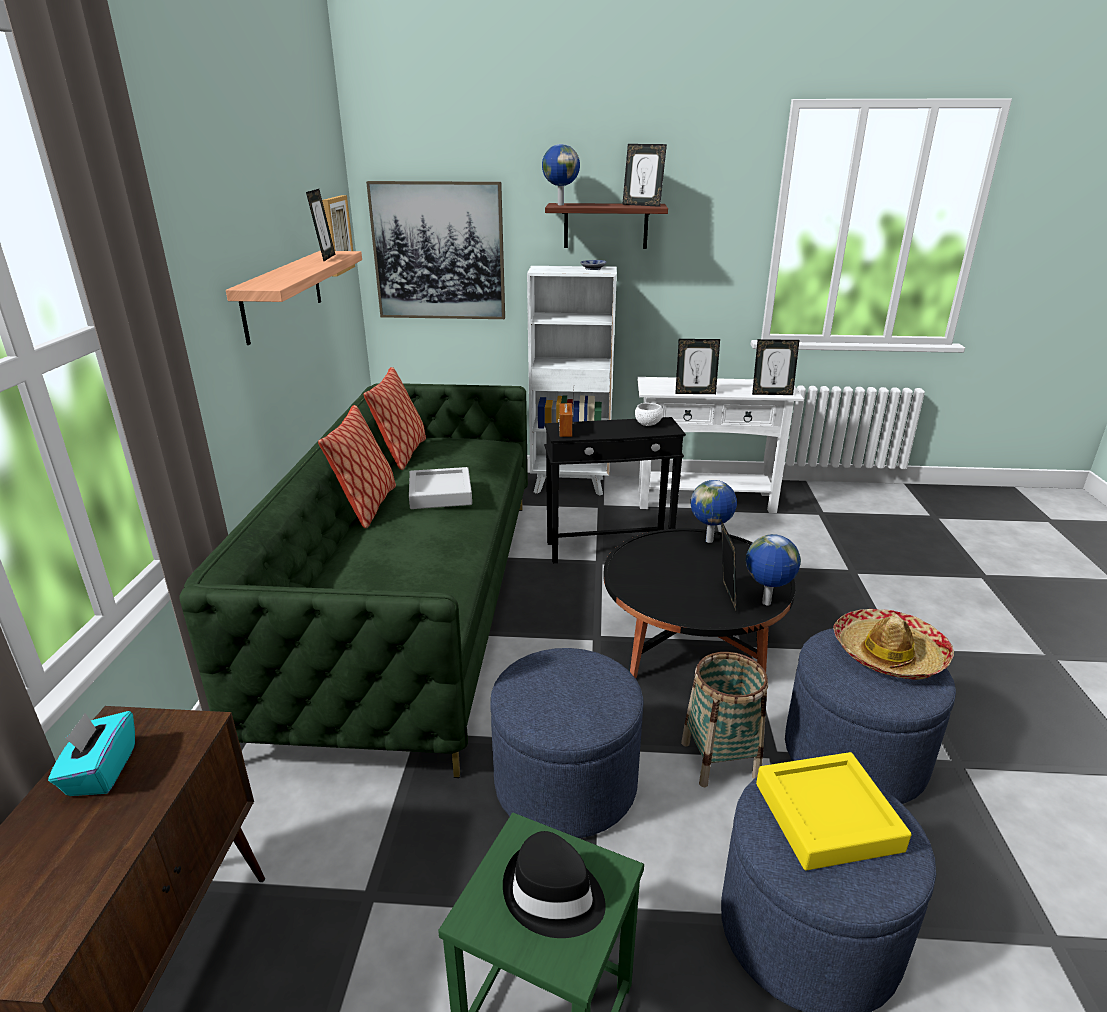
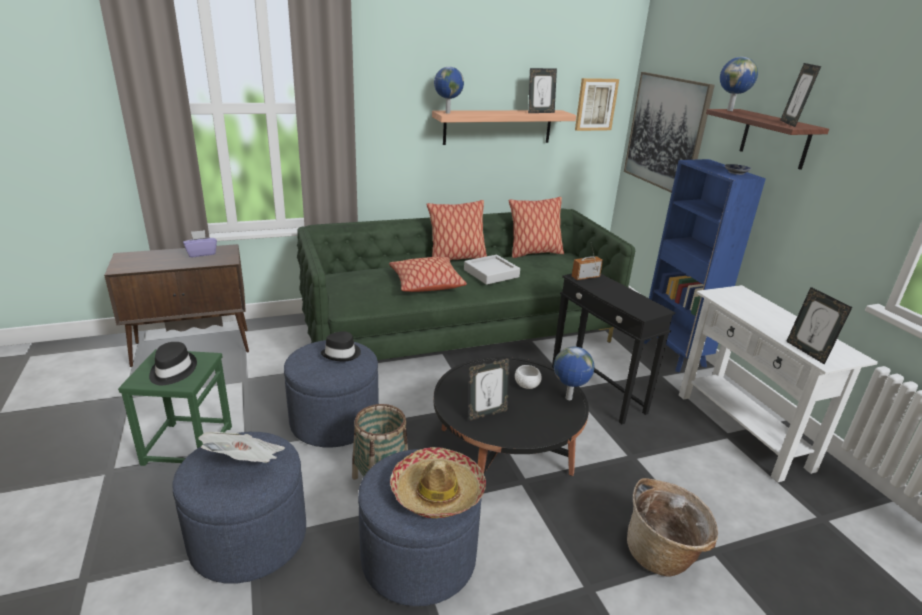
camera: 65 degrees right, 0 degrees up
turquoise tissue box [48,711,135,796] -> purple tissue box [183,230,217,258]
white bookcase [527,266,617,496] -> blue bookcase [644,159,766,372]
white bowl [635,403,663,426] -> white bowl moved to [515,365,542,389]
picture frame [675,339,720,394] -> none
globe [746,534,801,605] -> globe moved to [434,67,464,114]
yellow tray [756,752,912,870] -> newspaper [198,432,285,463]
none -> black hat [320,331,361,362]
none -> pillow [389,257,467,292]
none -> basket [627,478,718,576]

